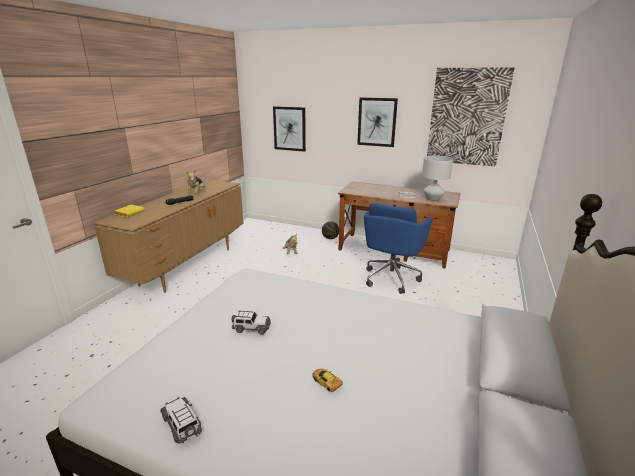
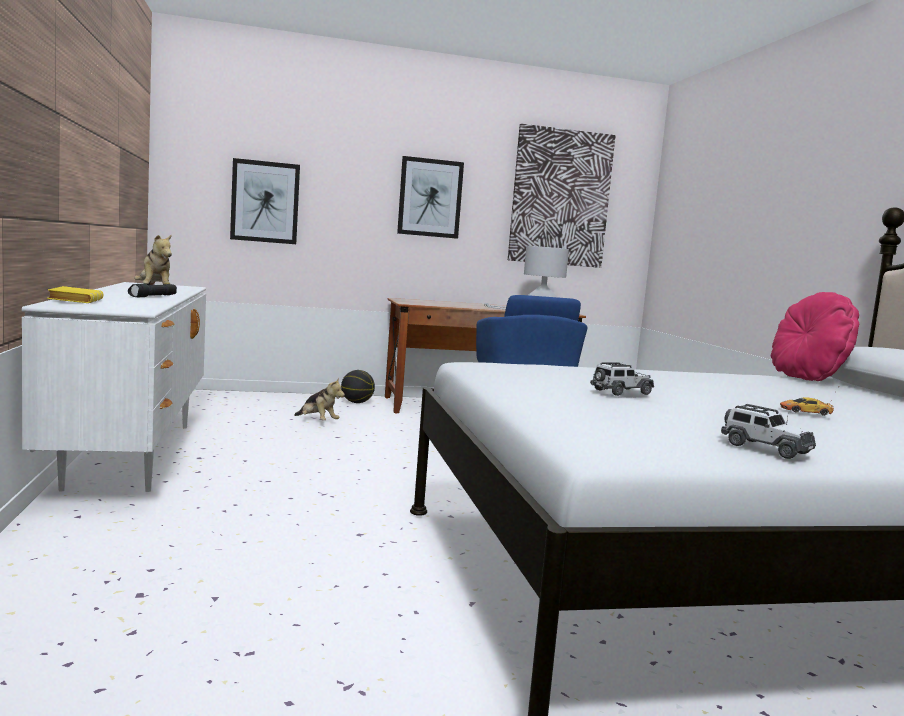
camera: 35 degrees left, 15 degrees down
brown dresser [94,180,243,293] -> white dresser [22,282,206,492]
toy car [160,397,202,444] -> toy car turned 150 degrees counterclockwise [721,404,816,459]
none -> pink pillow [771,292,859,381]

